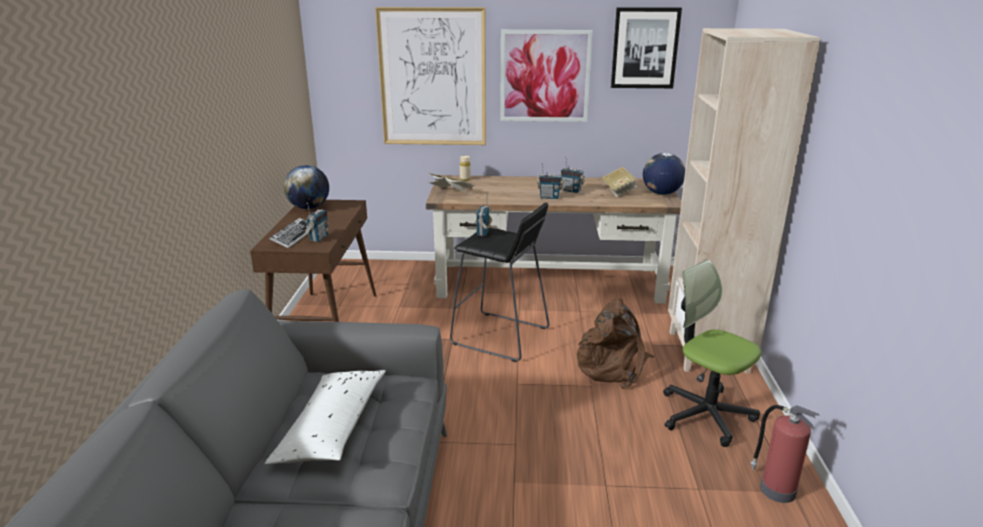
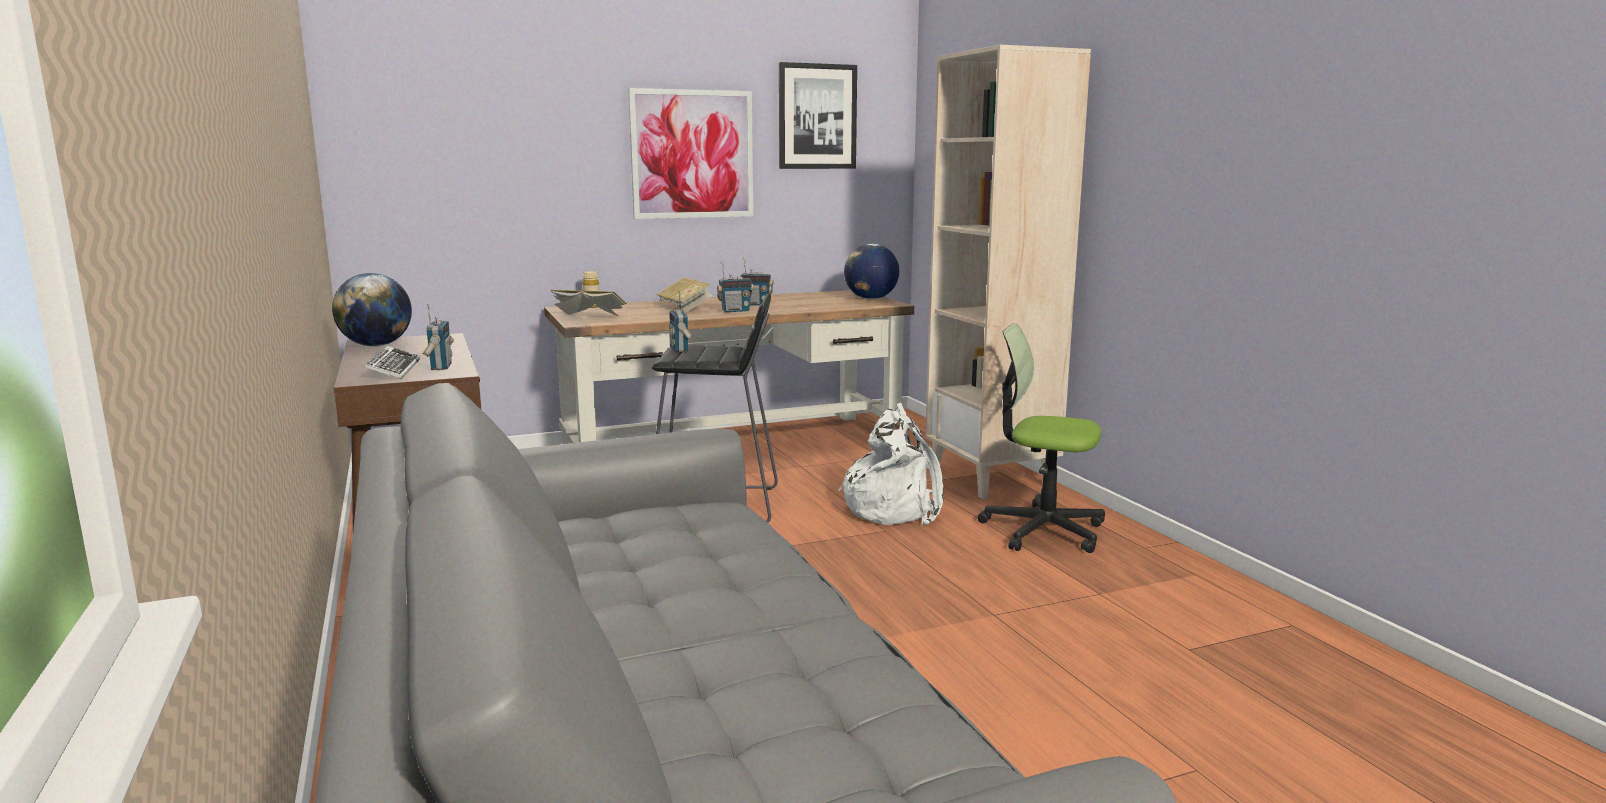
camera: 25 degrees left, 10 degrees down
white pillow [265,370,386,464] -> none
picture [375,7,486,145] -> none
brown backpack [577,298,655,389] -> white backpack [838,403,943,526]
book [602,167,637,197] -> book moved to [656,277,713,312]
fire extinguisher [751,405,820,503] -> none

